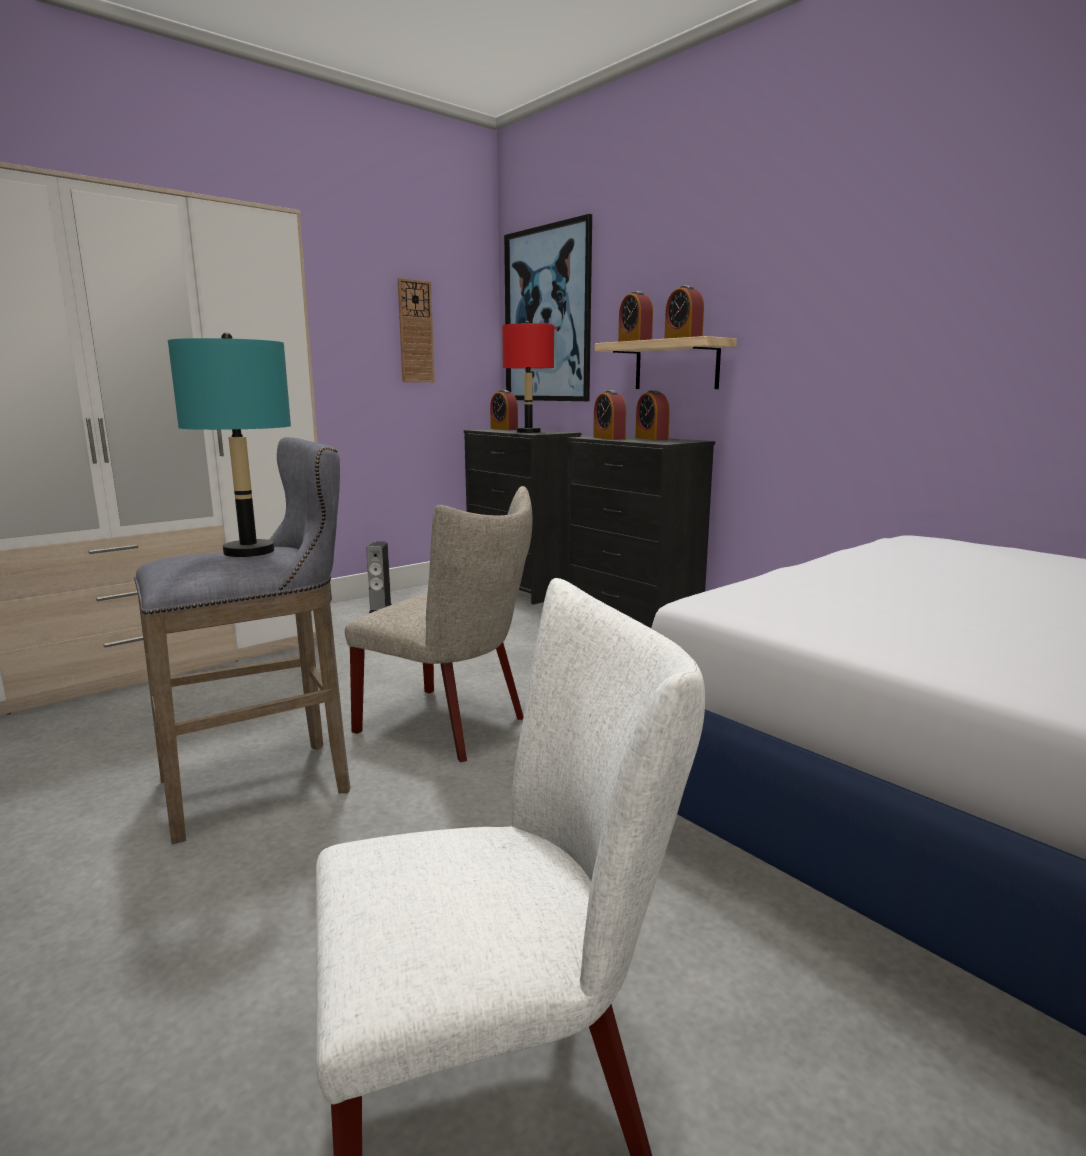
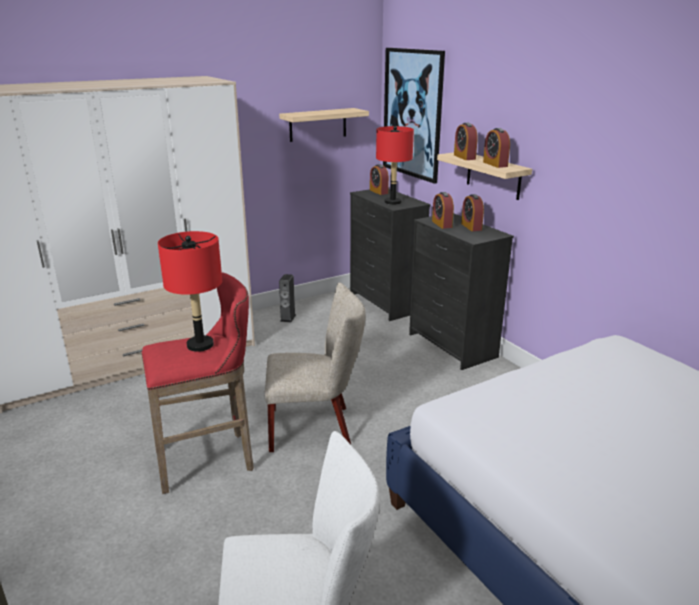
camera: 10 degrees right, 10 degrees up
grey stool [134,437,350,845] -> red stool [142,272,254,494]
turquoise table lamp [168,333,291,557] -> red table lamp [158,231,222,352]
beige chair [345,486,532,762] -> beige chair turned 45 degrees counterclockwise [265,282,366,452]
wall clock [397,278,435,382] -> shelf [279,108,369,142]

